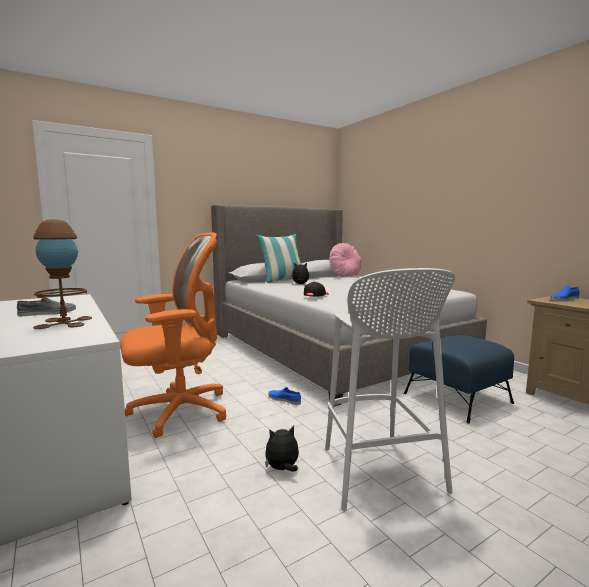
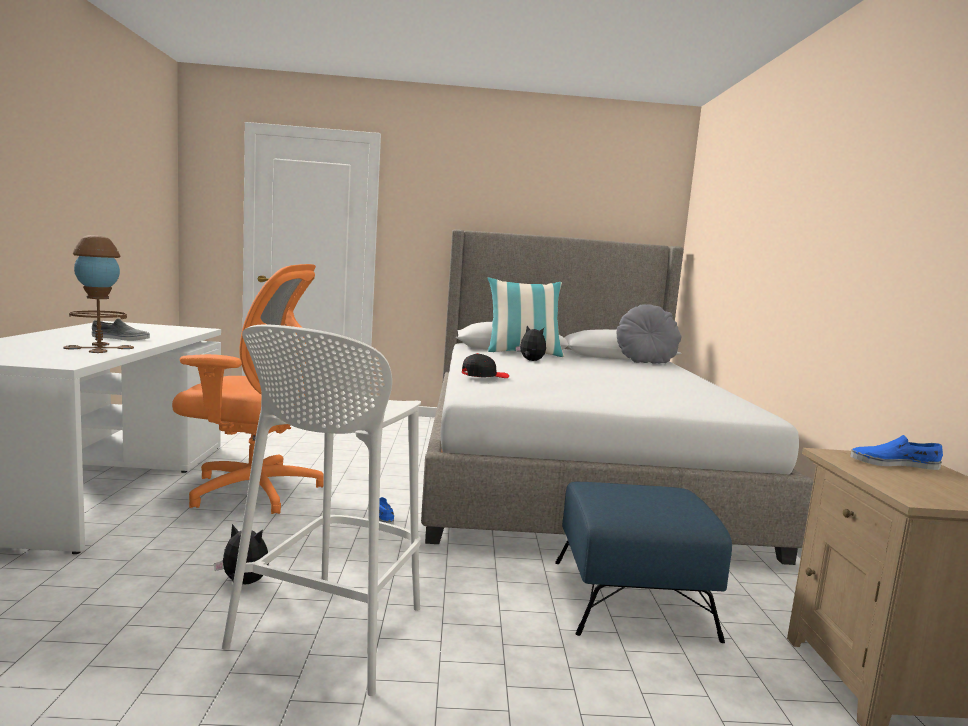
camera: 30 degrees right, 0 degrees up
pink pillow [329,243,361,277] -> grey pillow [617,304,681,364]

